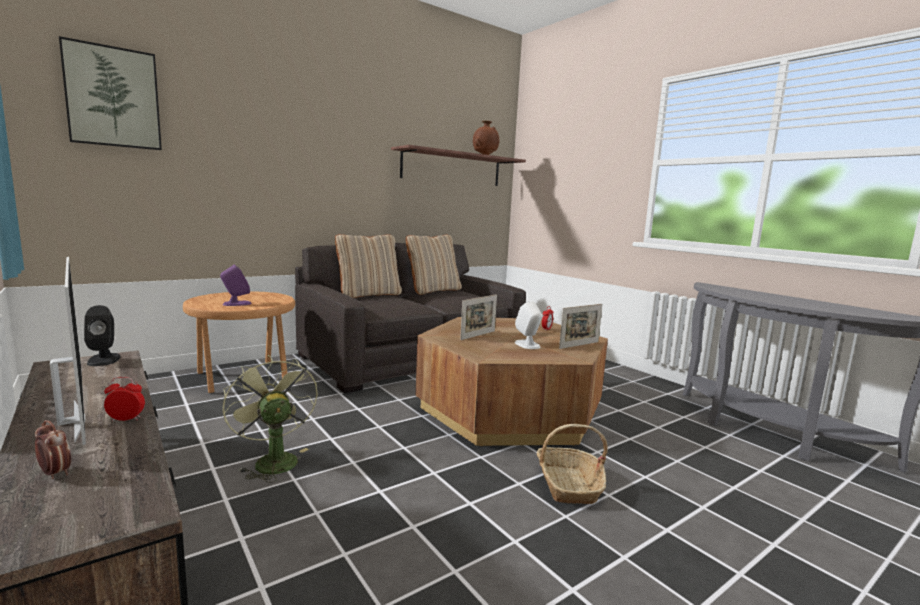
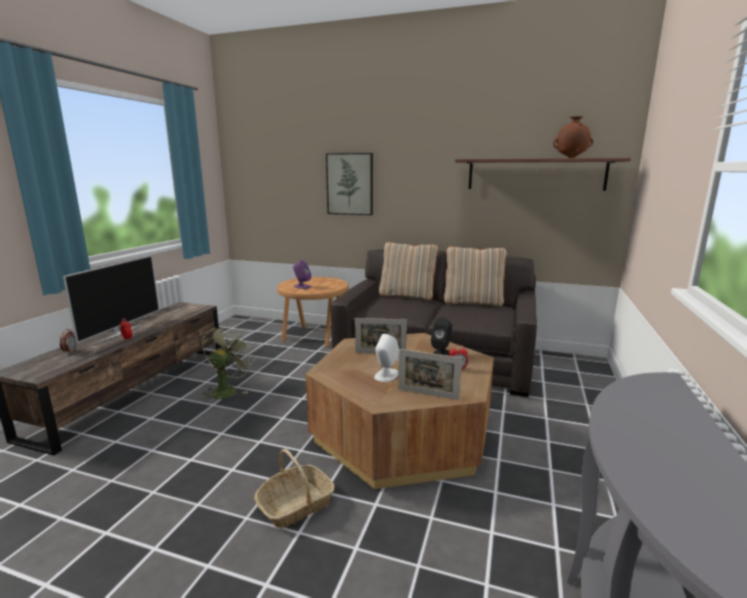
camera: 55 degrees right, 5 degrees up
picture [59,36,162,150] -> picture moved to [326,153,373,215]
black speaker [84,305,120,366] -> black speaker moved to [431,317,452,356]

